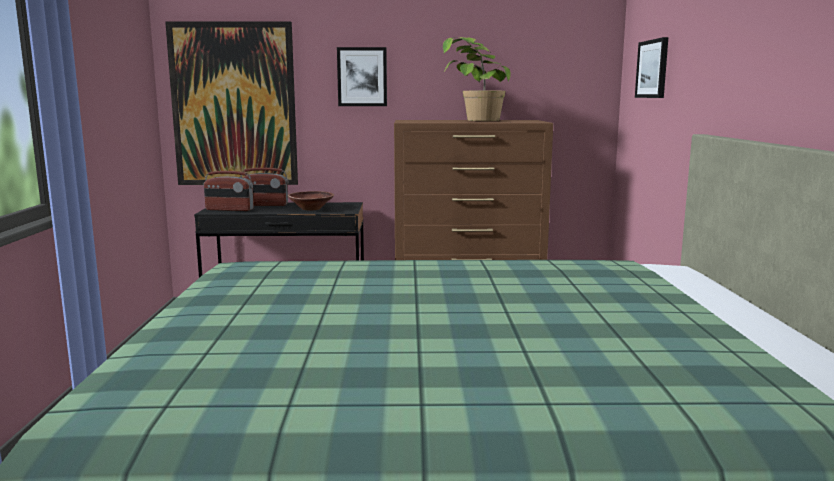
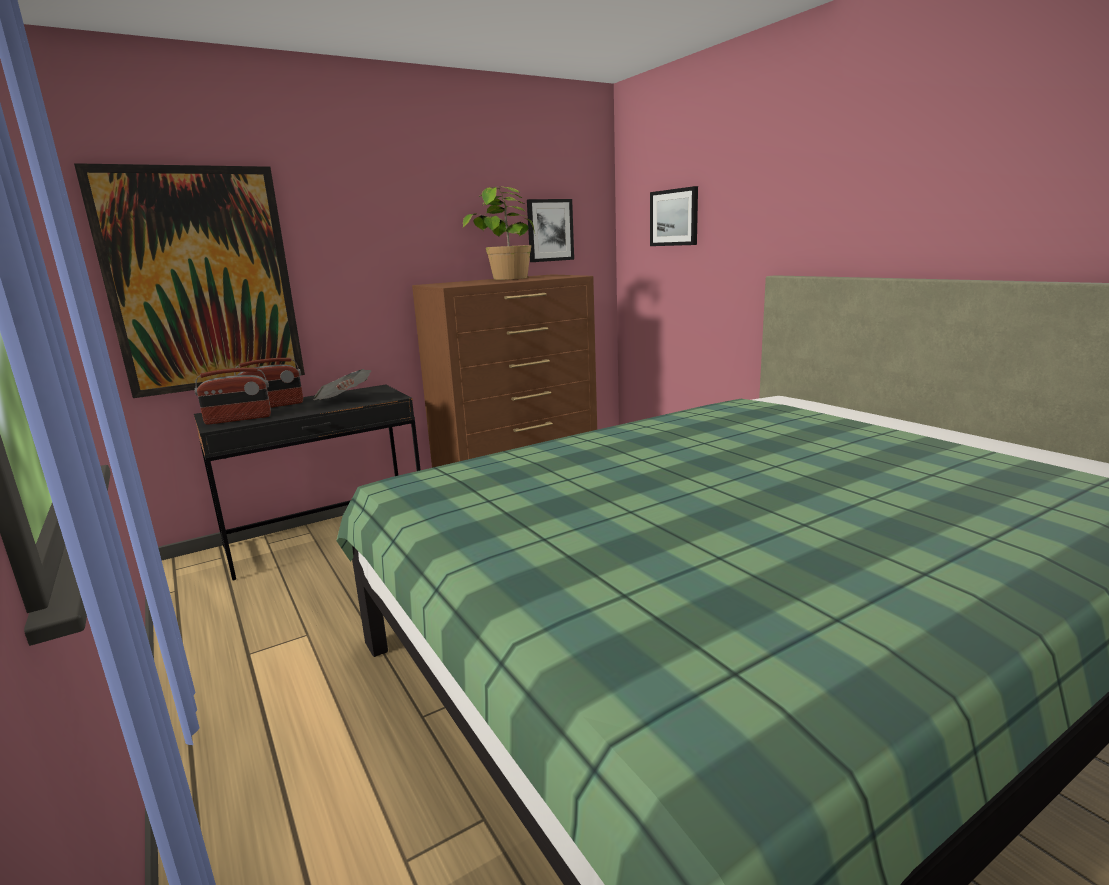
camera: 30 degrees left, 5 degrees up
brown bowl [287,191,334,210] -> newspaper [313,369,371,400]
picture [337,47,387,106] -> picture moved to [527,199,574,262]

